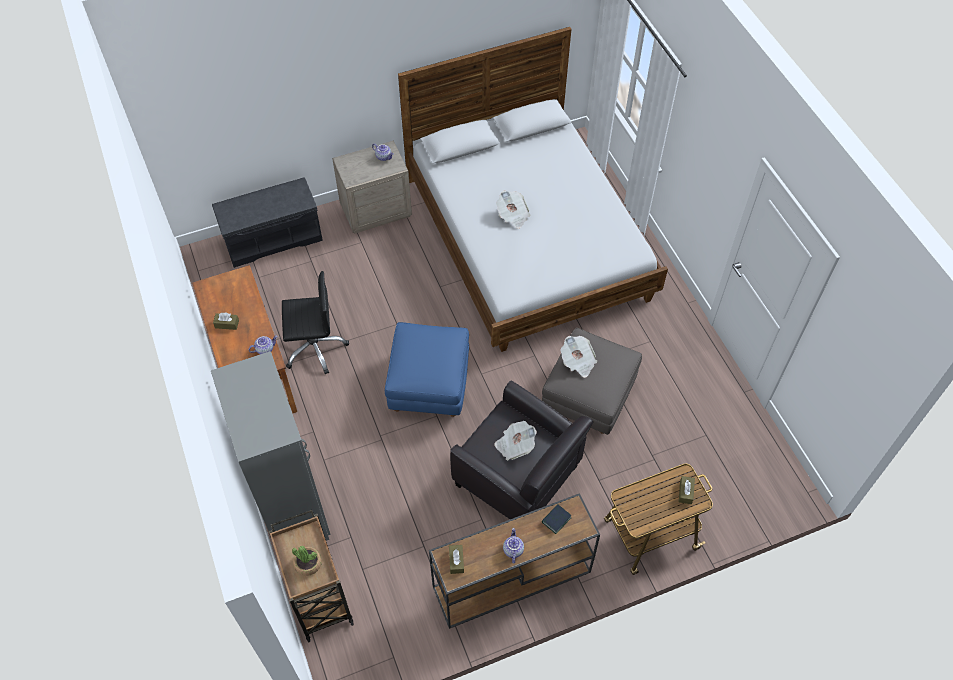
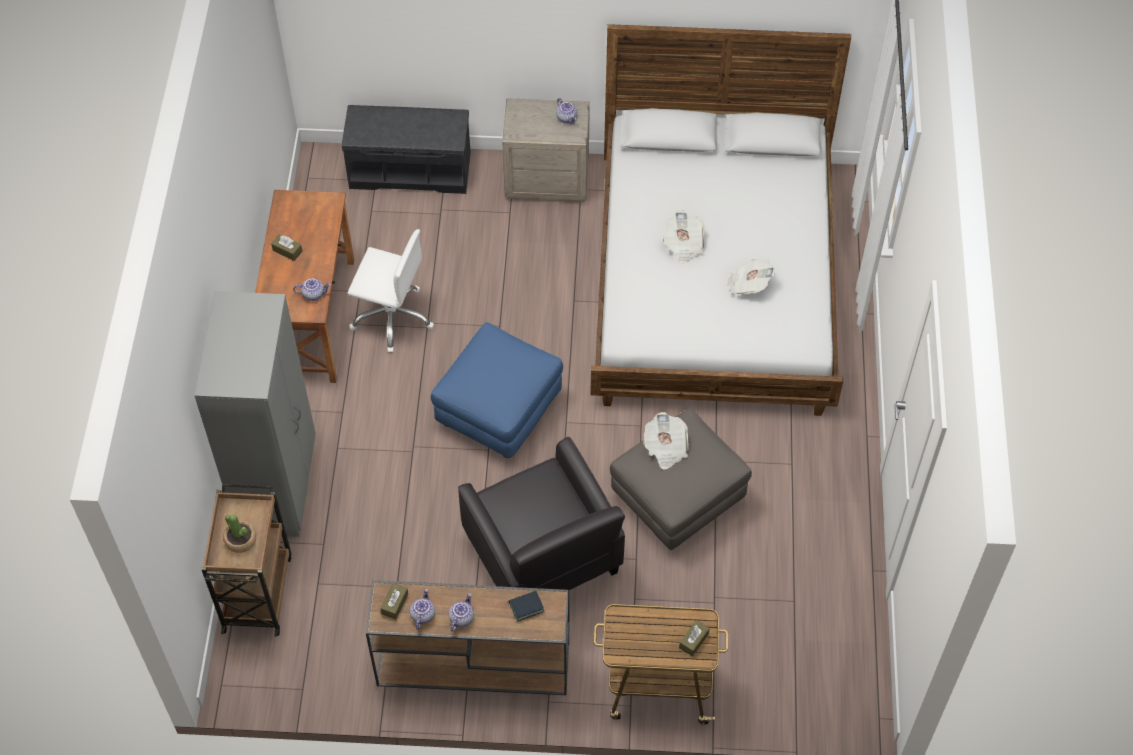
camera: 25 degrees right, 0 degrees up
black office chair [282,271,349,374] -> white office chair [347,229,434,353]
newspaper [494,421,537,461] -> newspaper moved to [726,259,775,295]
none -> teapot [410,589,435,630]

